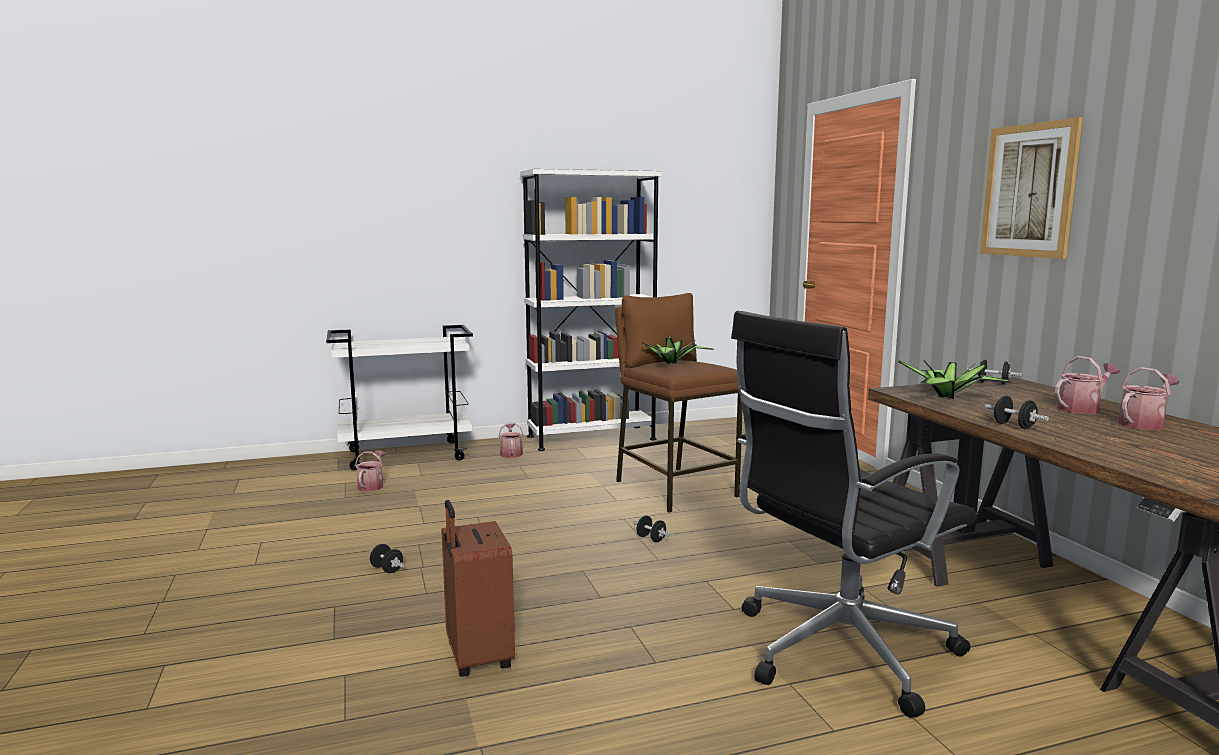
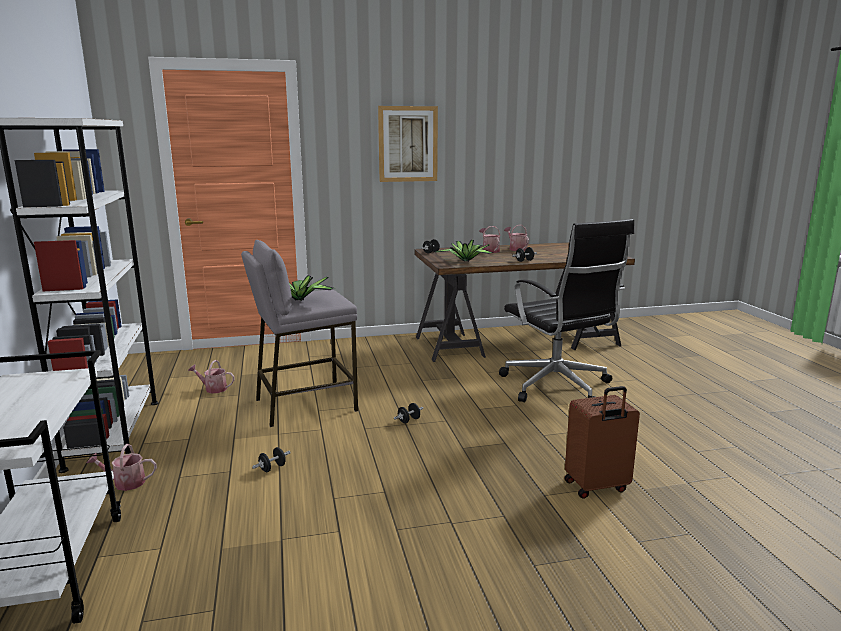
camera: 85 degrees left, 5 degrees up
watering can [355,450,385,492] -> watering can moved to [188,360,235,393]
black dumbbell [370,544,404,573] -> black dumbbell moved to [252,447,291,472]
brown stool [615,293,743,513] -> grey stool [241,240,358,427]

